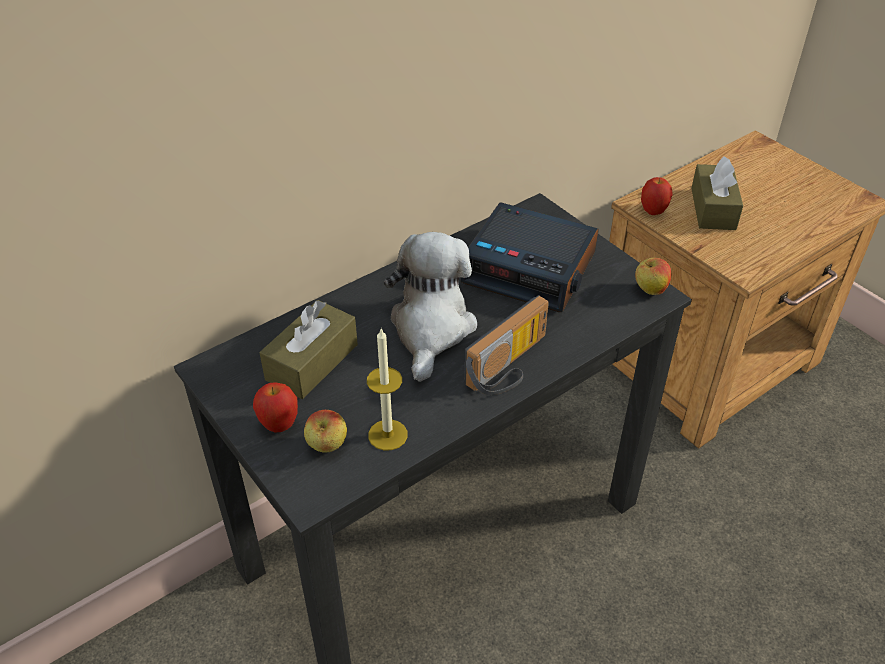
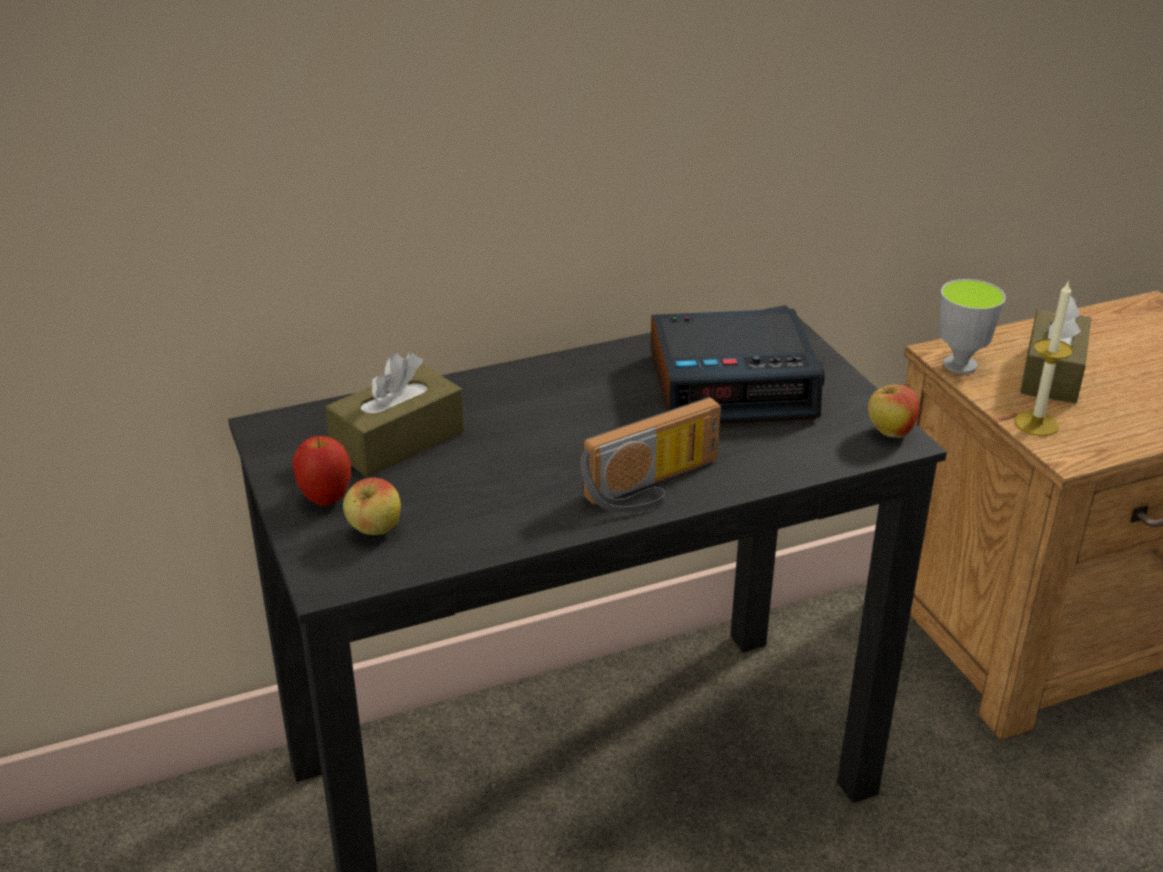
camera: 15 degrees right, 10 degrees down
candle [367,329,408,450] -> candle moved to [1015,280,1073,436]
plush toy [384,232,477,382] -> none
alarm clock [461,202,599,312] -> alarm clock turned 45 degrees counterclockwise [650,309,825,424]
apple [641,177,673,215] -> cup [940,279,1006,374]

